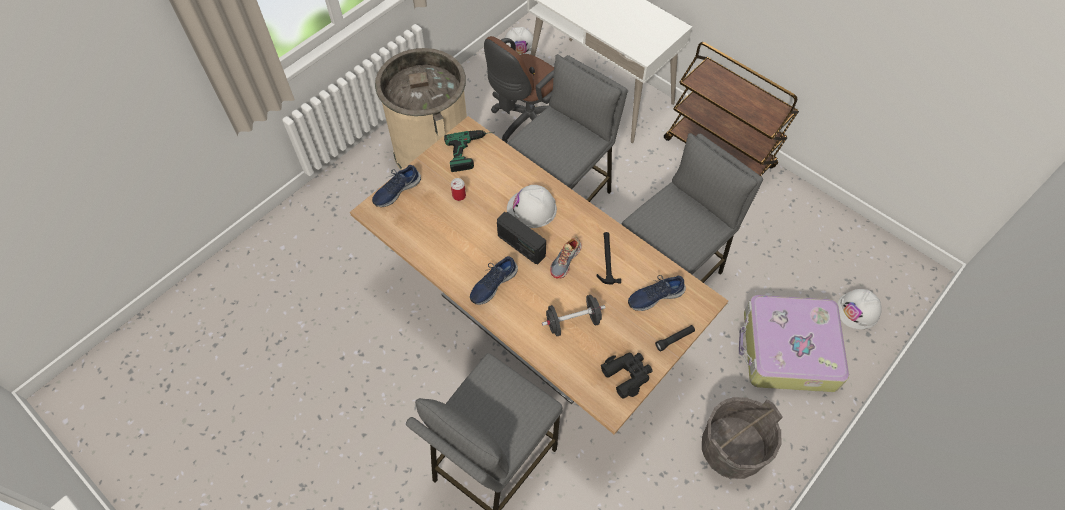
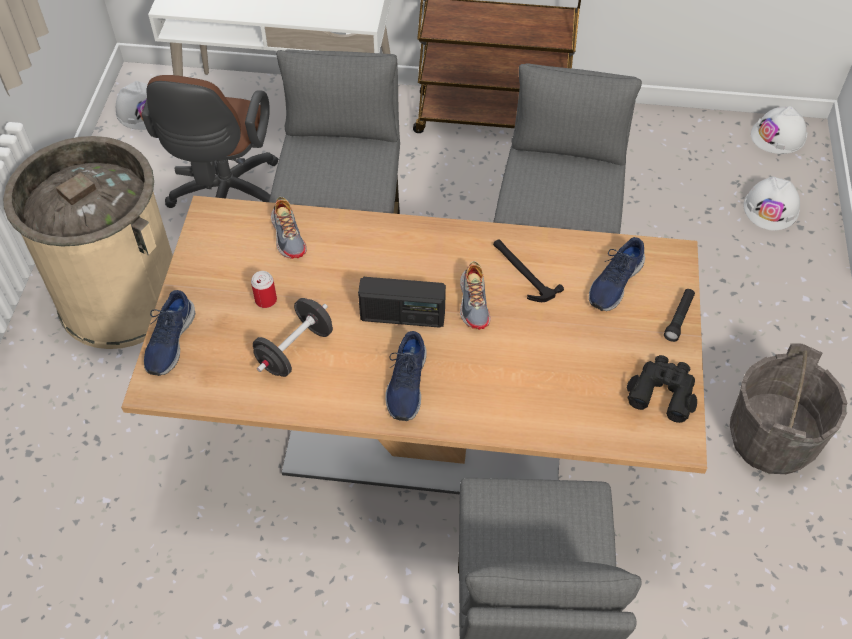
camera: 35 degrees left, 5 degrees down
power drill [444,130,494,172] -> none
white hard hat [507,185,557,228] -> white hard hat moved to [751,106,807,154]
black dumbbell [542,295,605,336] -> black dumbbell moved to [253,298,333,377]
suitcase [739,295,849,392] -> none
none -> shoe [271,197,307,259]

